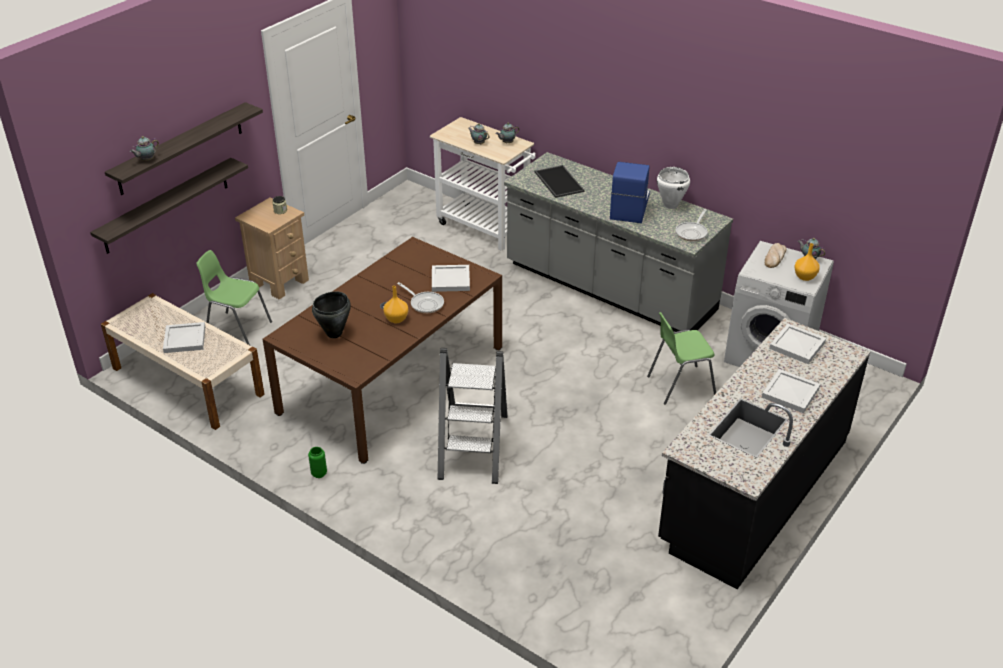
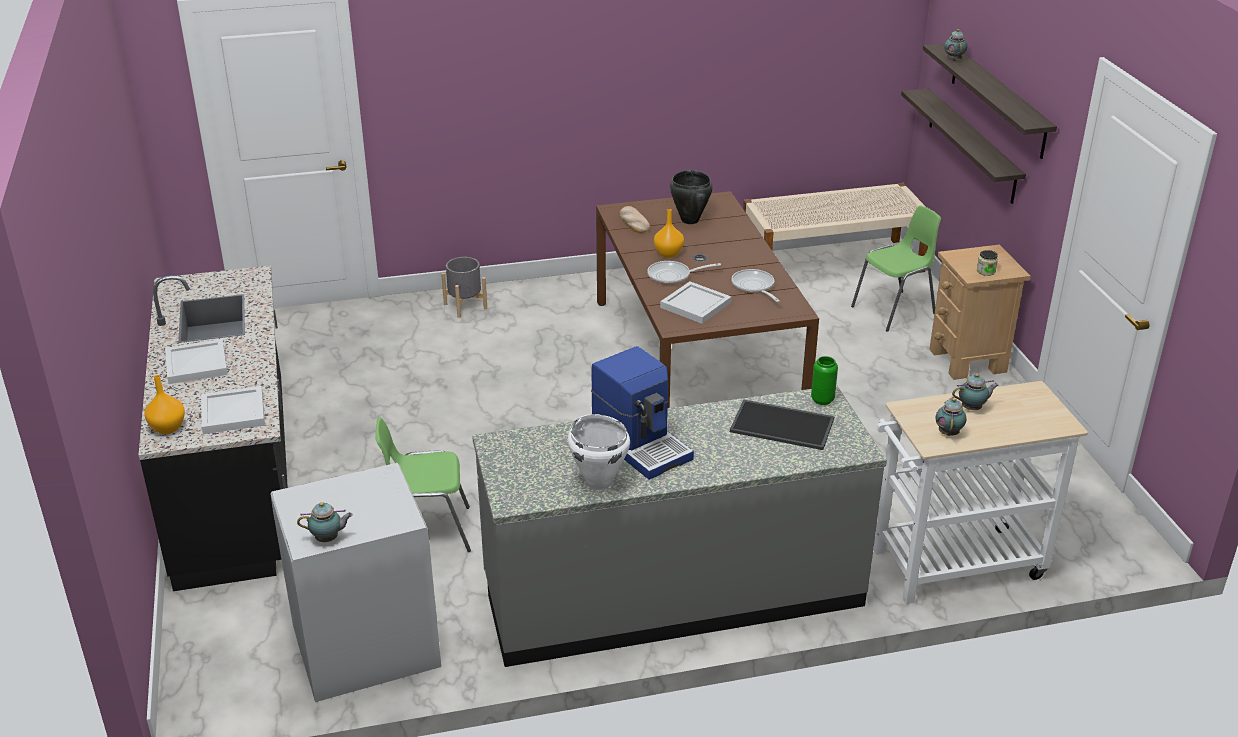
camera: 130 degrees right, 5 degrees down
white tray [163,322,206,353] -> none
green vase [308,447,327,478] -> green vase moved to [811,356,838,405]
grey step ladder [437,348,508,484] -> none
green chair [647,312,716,405] -> green chair turned 120 degrees counterclockwise [376,418,471,552]
frying pan [676,209,708,241] -> frying pan moved to [732,269,780,302]
bread [765,243,786,268] -> bread moved to [619,206,650,233]
orange vase [794,243,820,281] -> orange vase moved to [145,375,185,434]
none -> grey planter [441,257,487,318]

